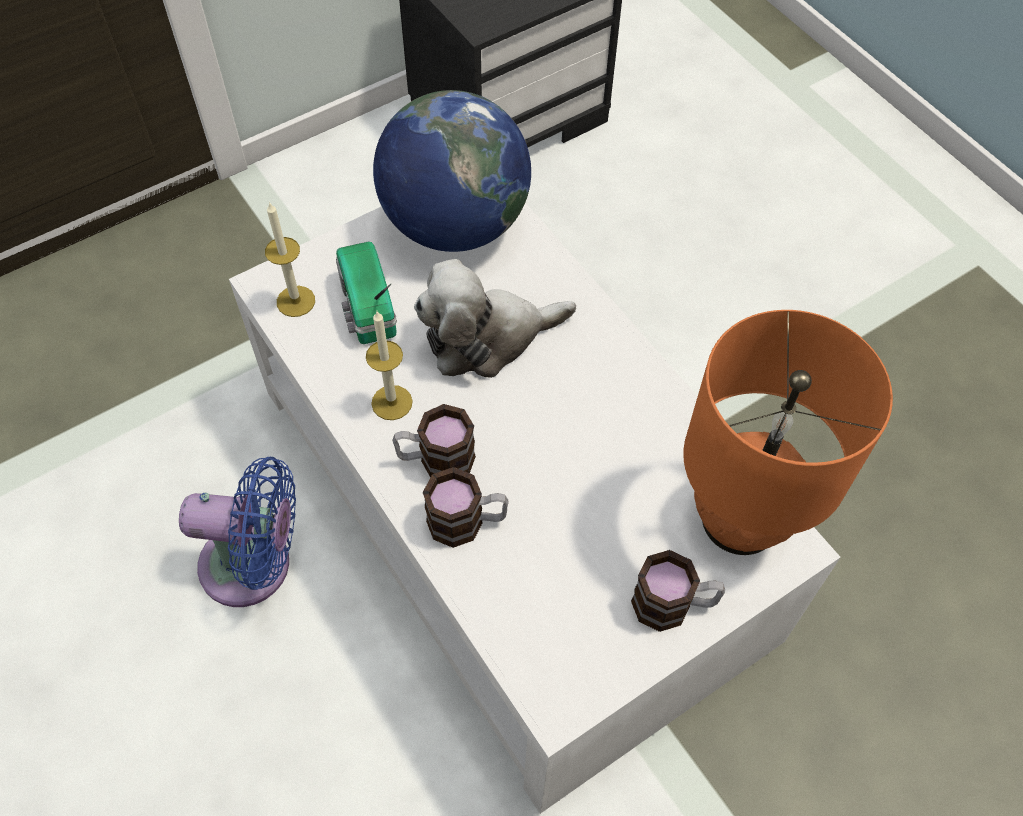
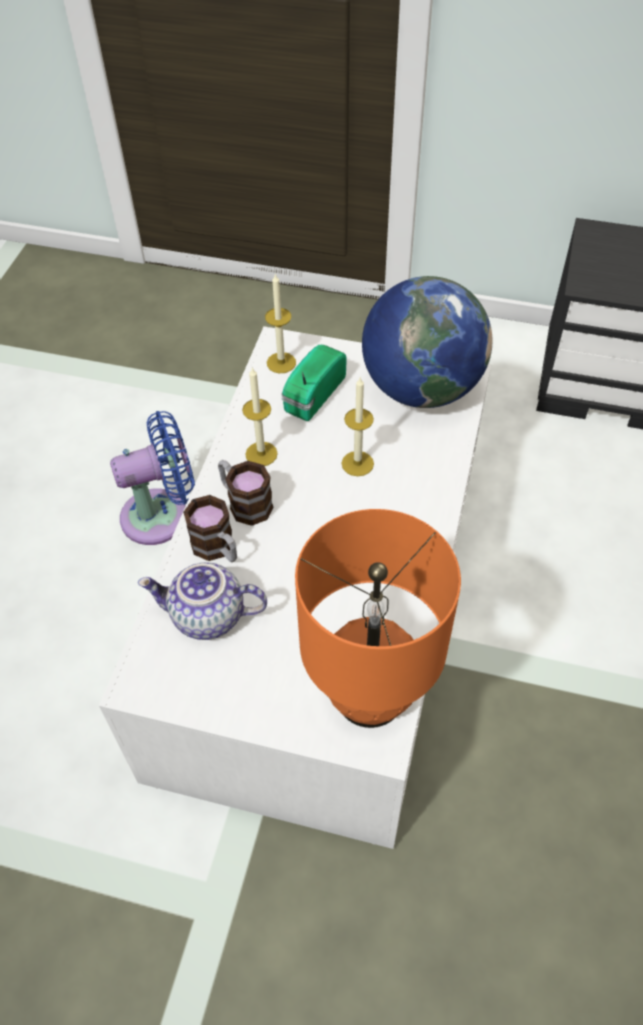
camera: 50 degrees right, 5 degrees down
blue fan [179,457,296,607] -> blue fan turned 75 degrees counterclockwise [110,411,195,545]
plush toy [414,259,576,378] -> candle [341,378,374,476]
mug [631,550,725,632] -> none
none -> teapot [138,562,267,640]

